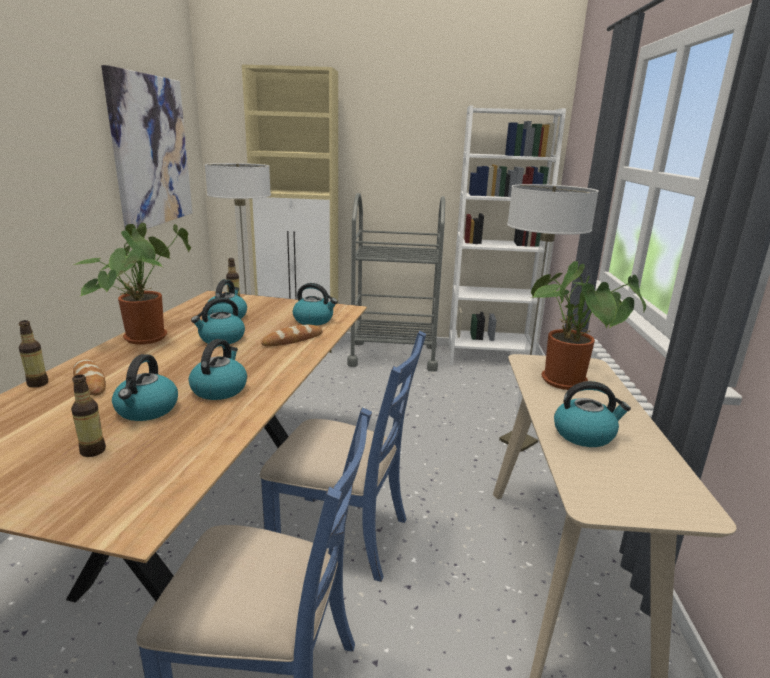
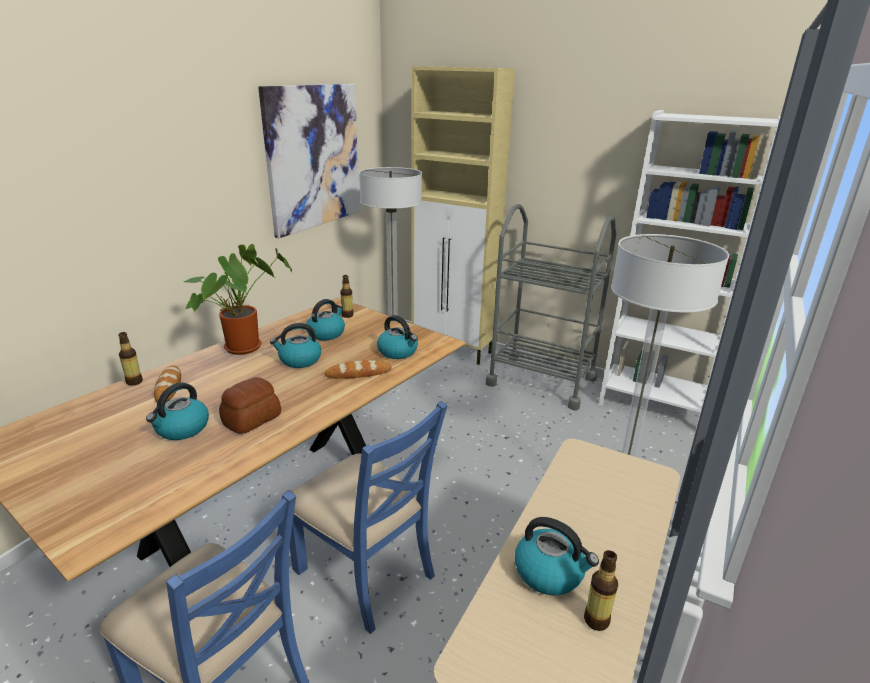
camera: 25 degrees right, 5 degrees up
bottle [71,375,106,457] -> bottle moved to [584,550,618,631]
kettle [189,339,247,400] -> bread [219,377,281,434]
potted plant [531,261,646,390] -> none

